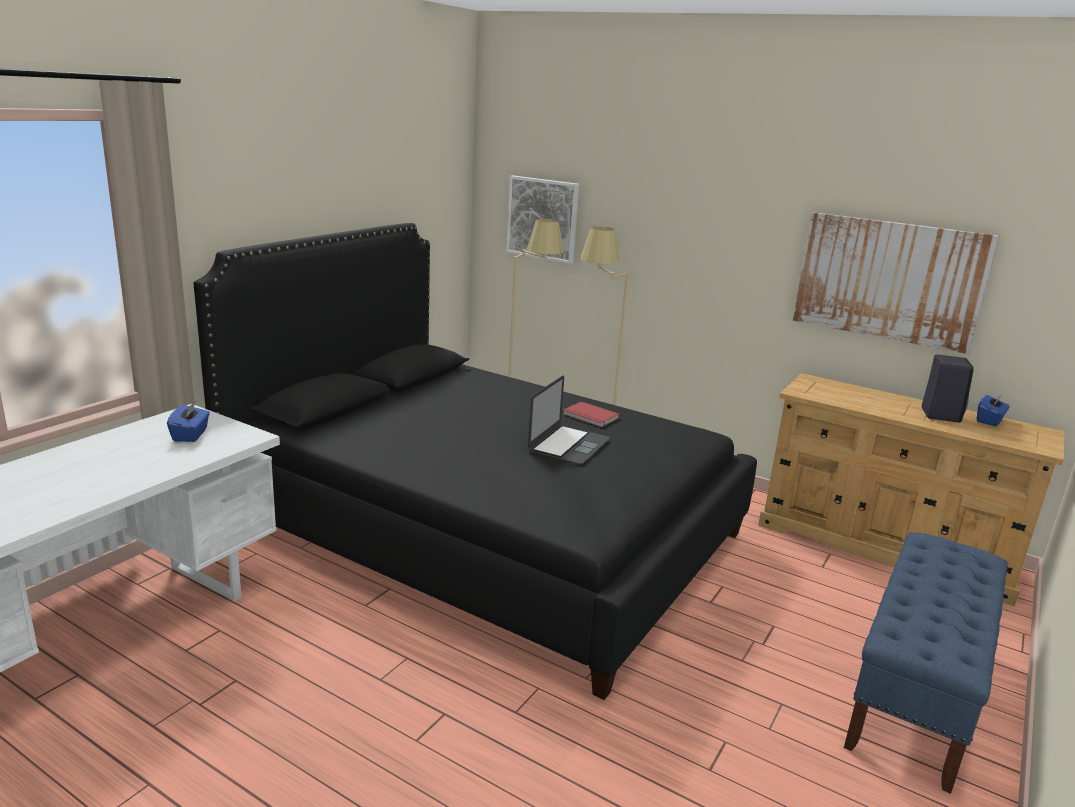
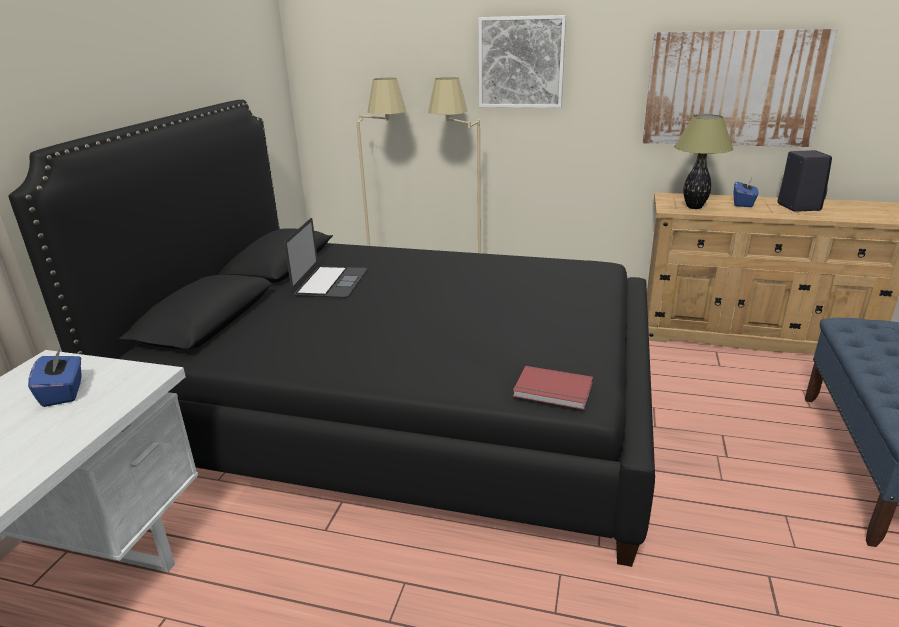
camera: 15 degrees left, 5 degrees up
picture [506,176,579,264] -> picture moved to [478,15,566,108]
laptop [528,375,610,464] -> laptop moved to [284,218,367,298]
red book [563,402,620,427] -> red book moved to [513,366,593,410]
blue tissue box [977,393,1010,427] -> blue tissue box moved to [734,178,758,207]
none -> table lamp [674,114,733,209]

